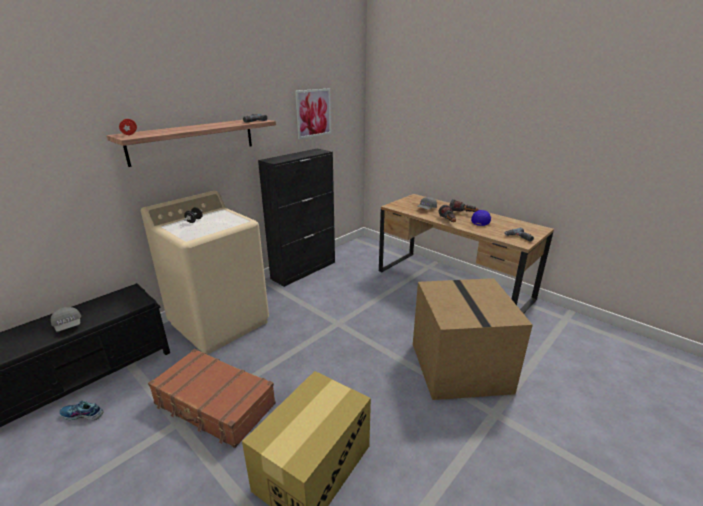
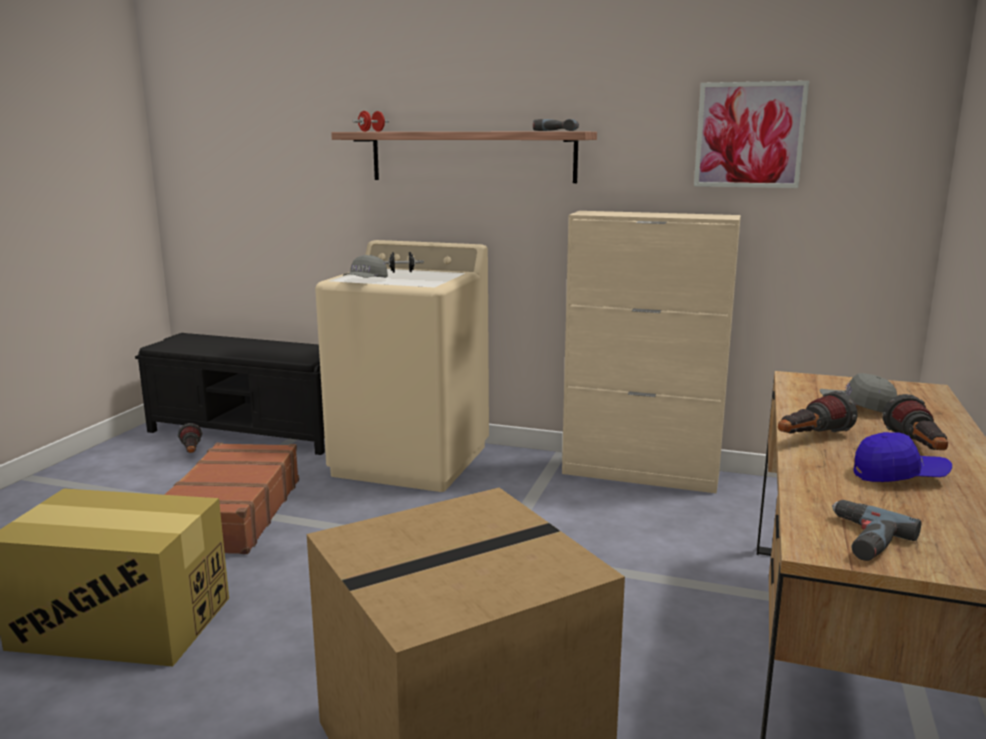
camera: 65 degrees right, 10 degrees down
grey cap [51,307,81,332] -> grey cap moved to [343,255,388,278]
shoe [59,401,103,420] -> flashlight [178,423,203,453]
black cabinet [258,149,335,287] -> beige cabinet [562,211,741,494]

